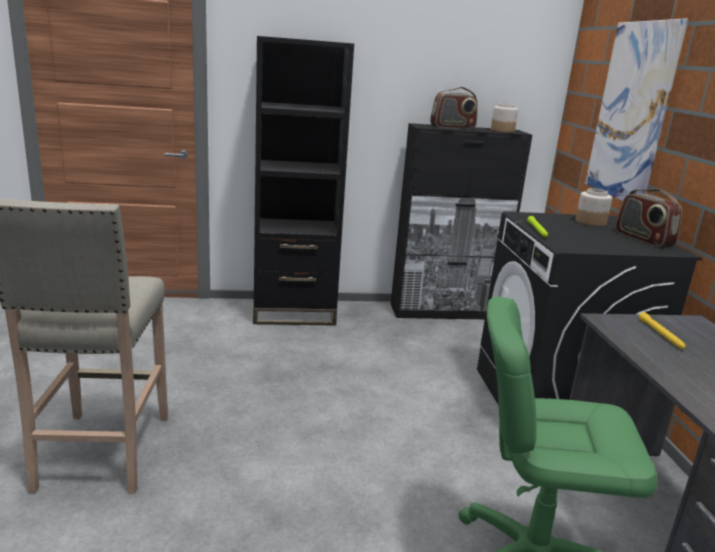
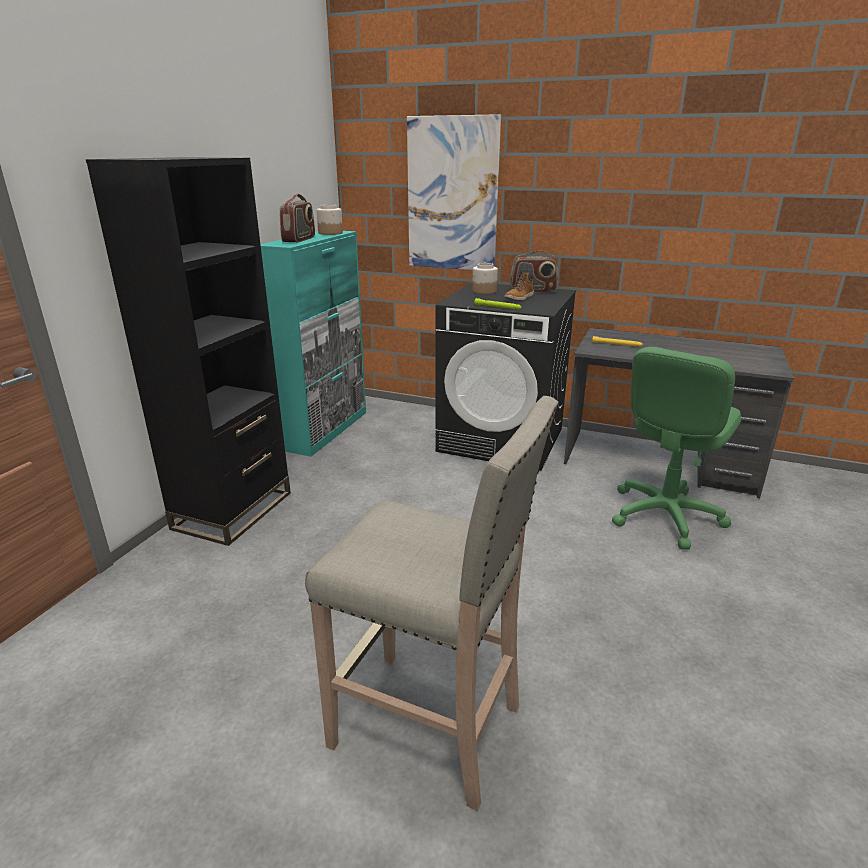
camera: 60 degrees left, 5 degrees up
black cabinet [391,123,533,319] -> turquoise cabinet [260,231,366,457]
none -> boot [504,271,534,301]

